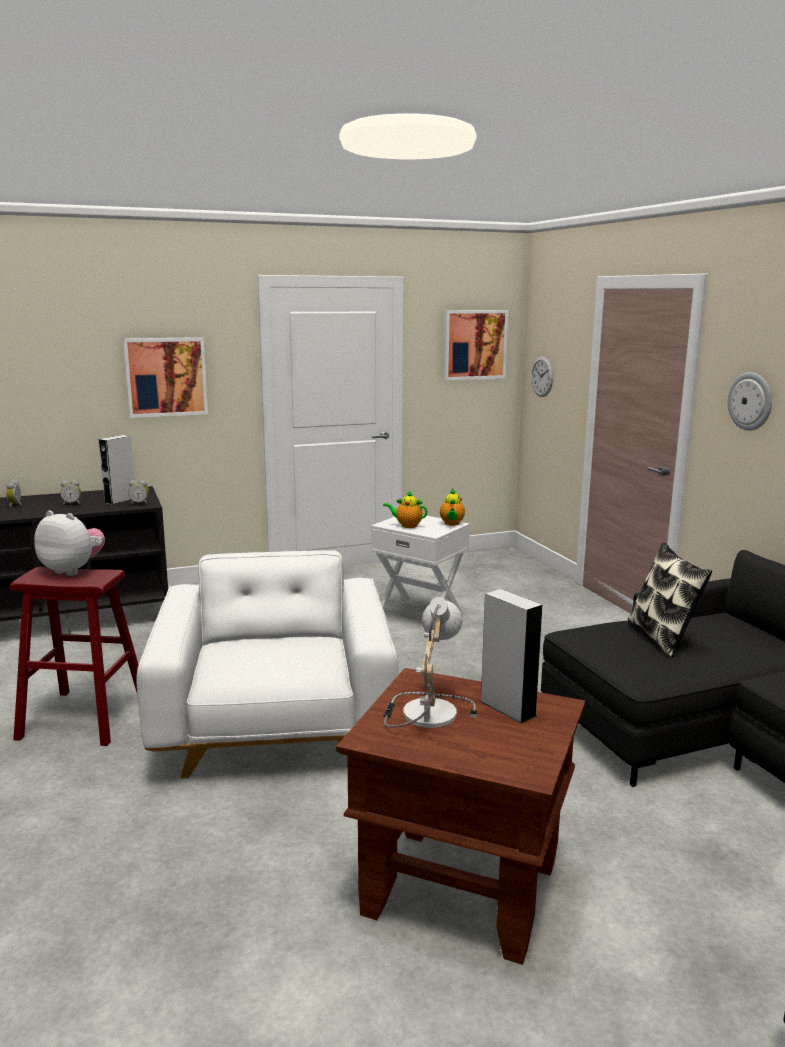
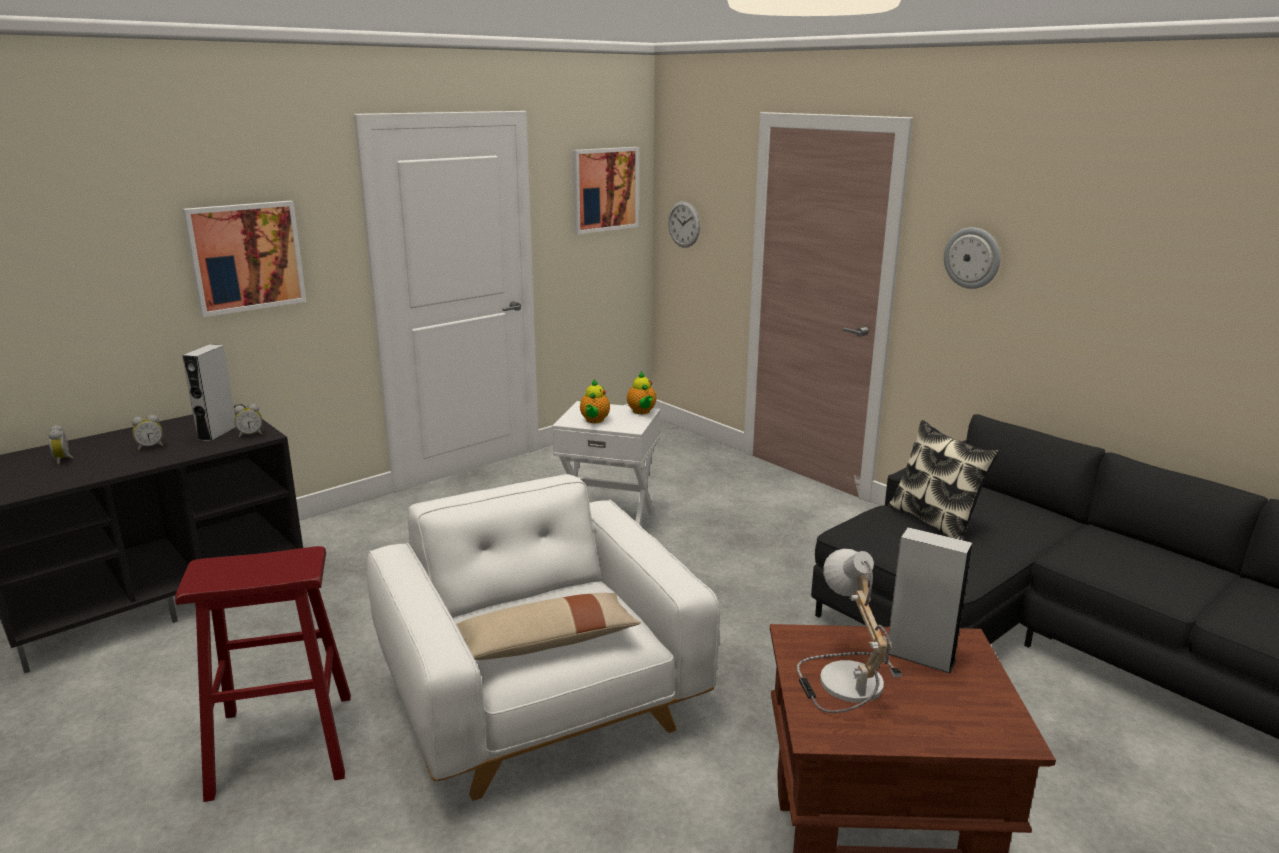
camera: 20 degrees left, 5 degrees up
plush toy [34,510,105,576] -> none
teapot [383,491,428,528] -> teapot turned 75 degrees counterclockwise [580,379,610,423]
none -> beige pillow [457,593,641,660]

